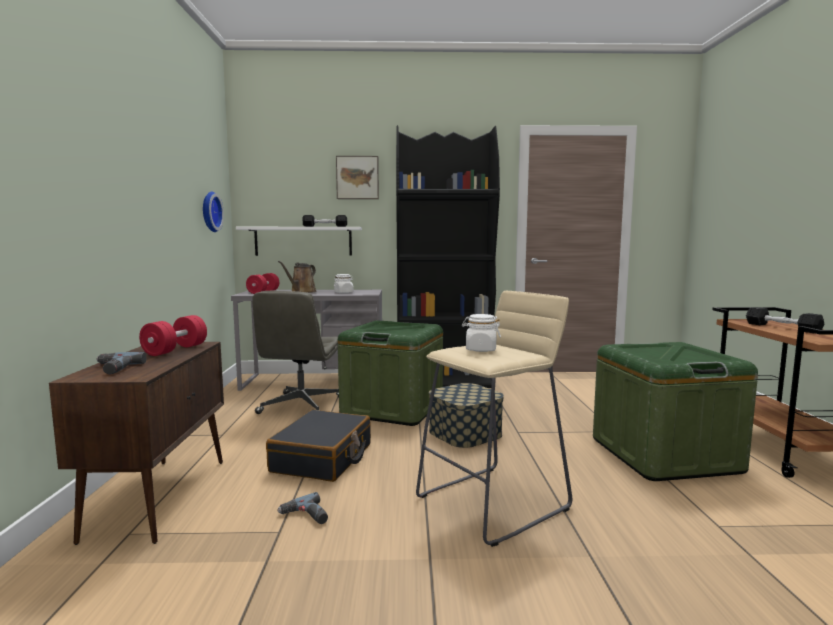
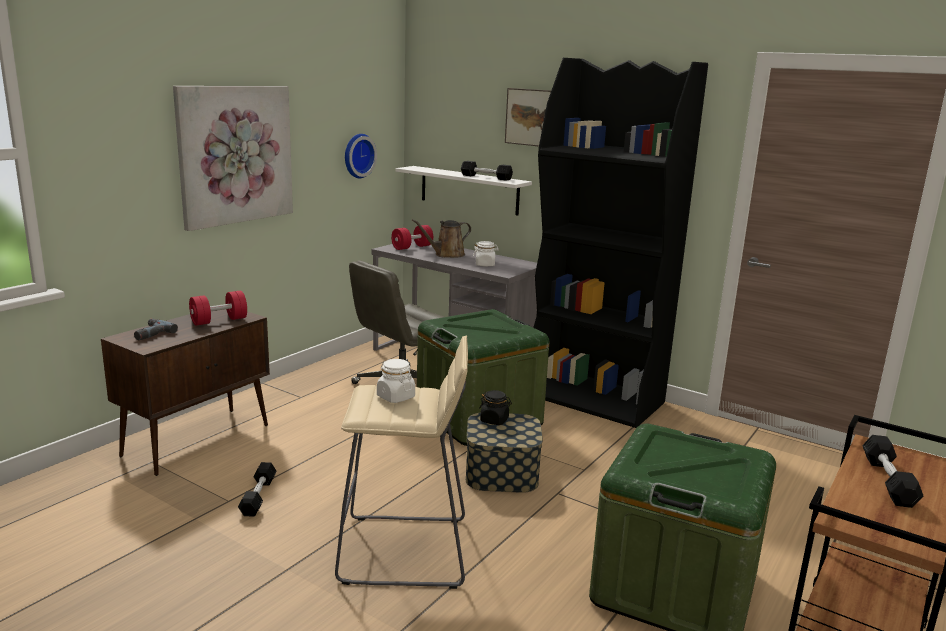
camera: 35 degrees right, 10 degrees up
black suitcase [266,410,371,482] -> none
power drill [278,492,328,524] -> black dumbbell [238,462,277,517]
none -> picture [173,86,293,231]
none -> black jar [479,390,512,425]

